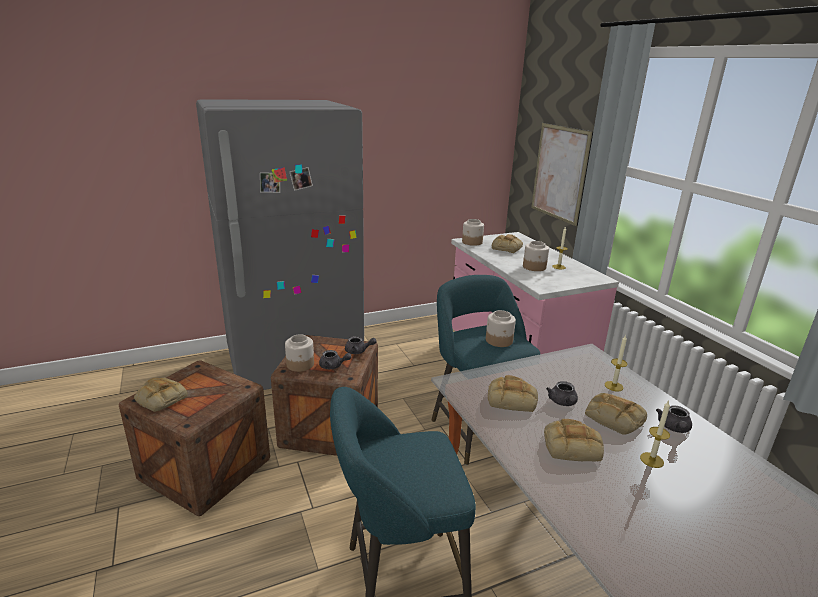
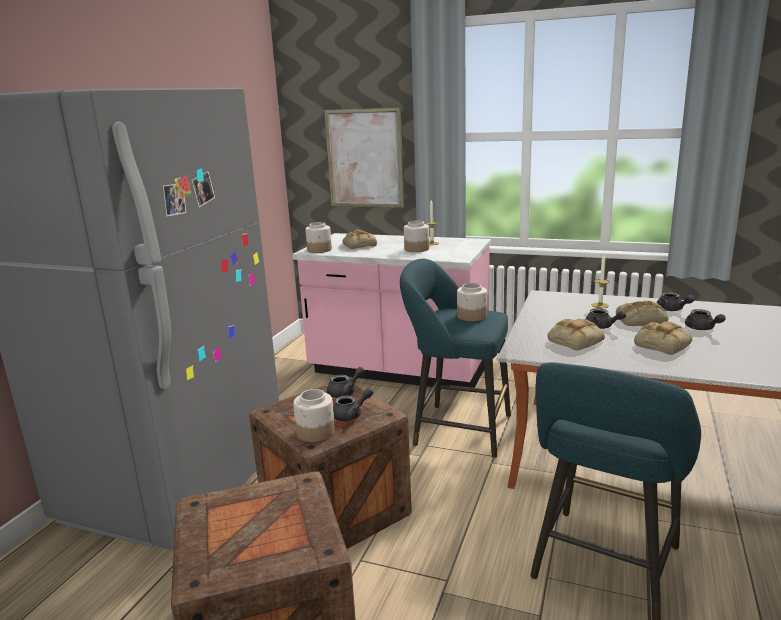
camera: 45 degrees left, 5 degrees down
bread [134,378,188,412] -> none
candle [640,401,670,468] -> grey teapot [685,309,726,330]

